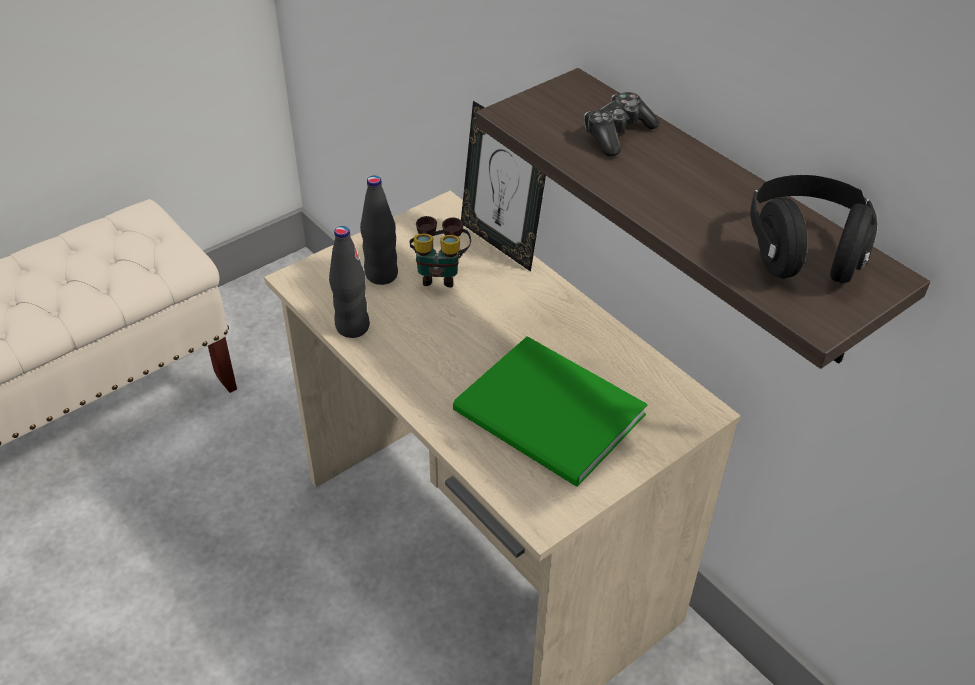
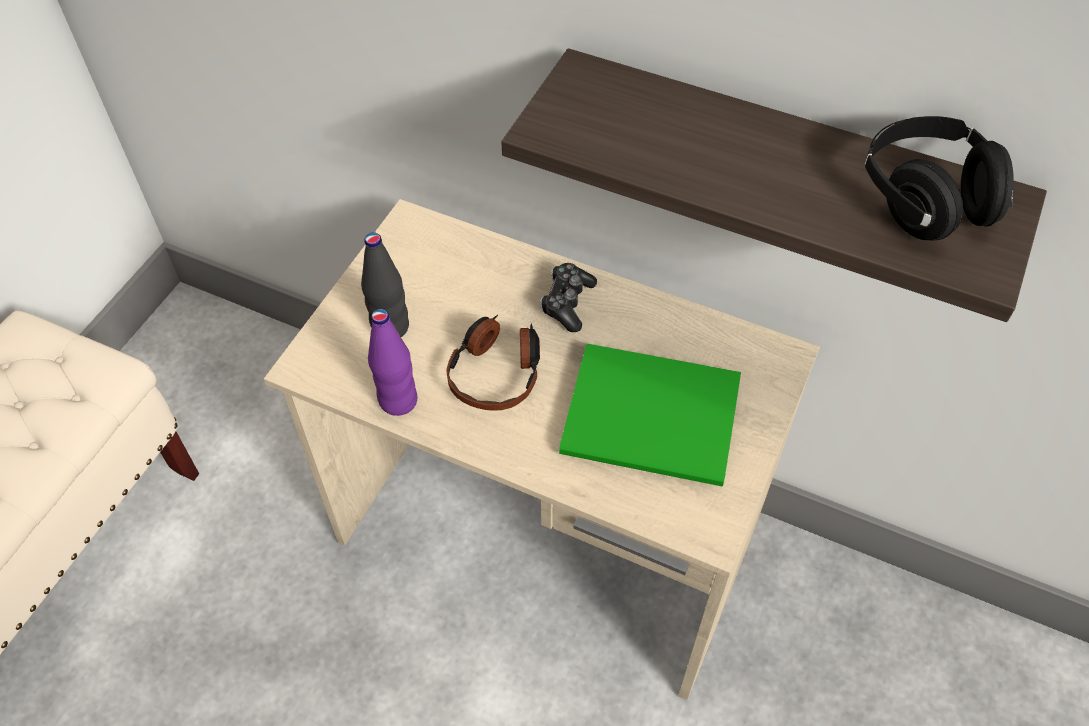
camera: 25 degrees left, 10 degrees up
black bottle [329,226,370,338] -> purple bottle [368,309,418,416]
binoculars [409,216,471,288] -> none
picture frame [461,101,546,272] -> none
game controller [584,92,660,157] -> game controller moved to [540,263,597,332]
none -> headphones [446,315,540,411]

